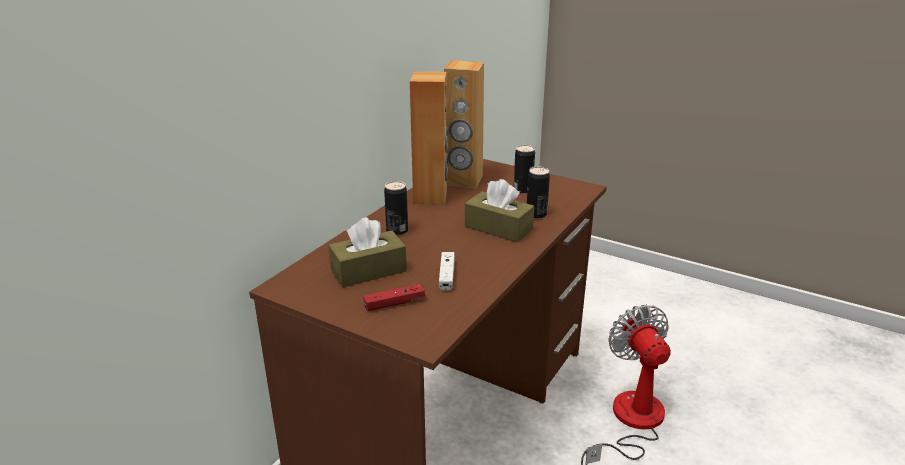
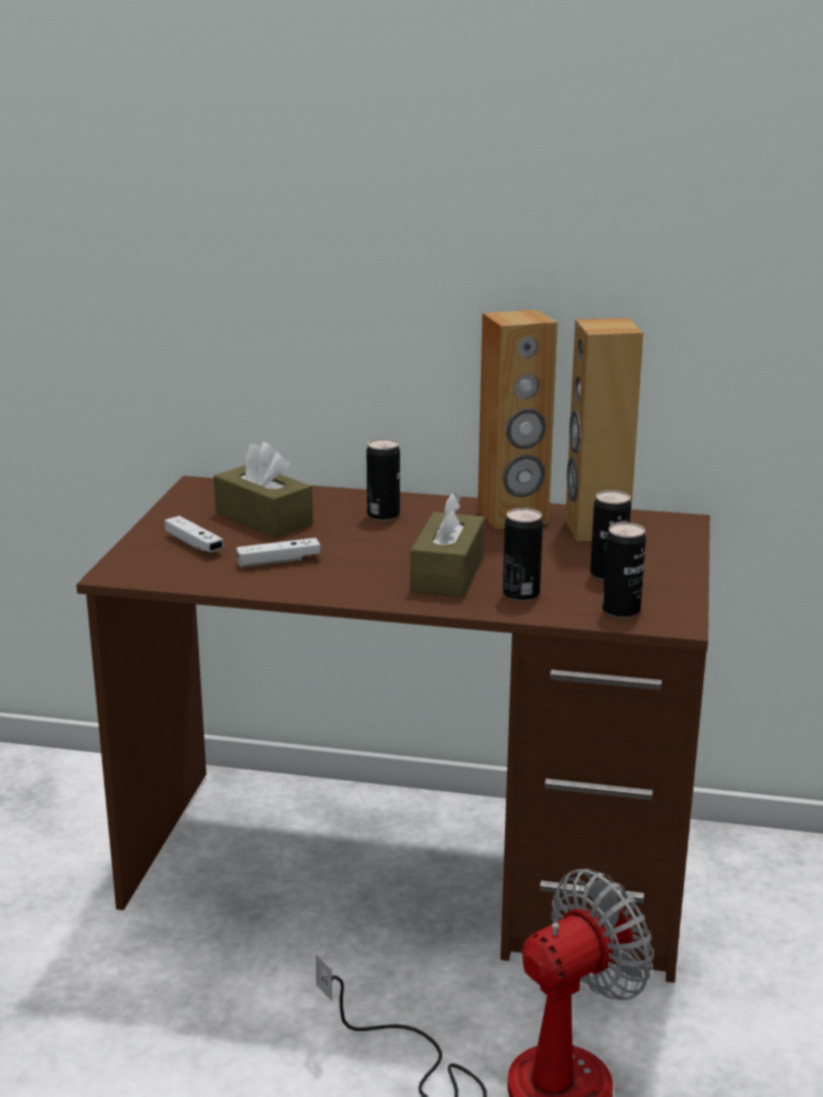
camera: 70 degrees right, 5 degrees down
red game controller [363,284,425,311] -> white game controller [164,516,224,553]
none -> can [602,522,646,618]

